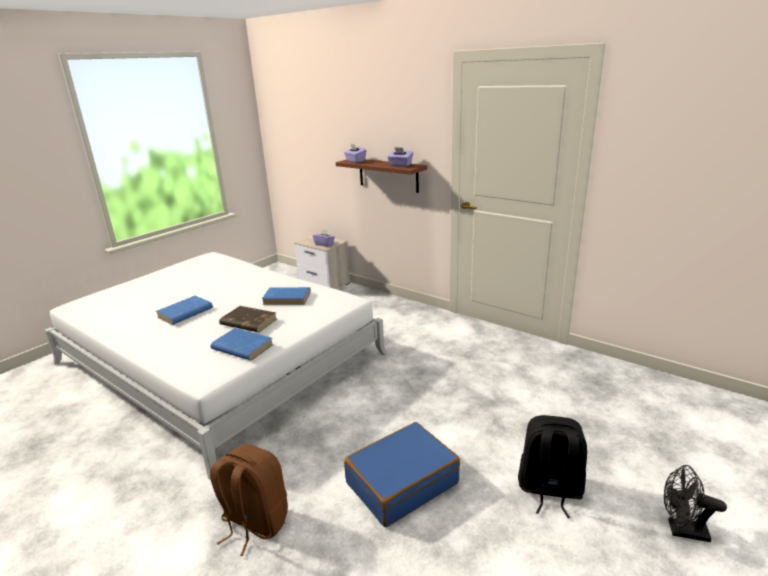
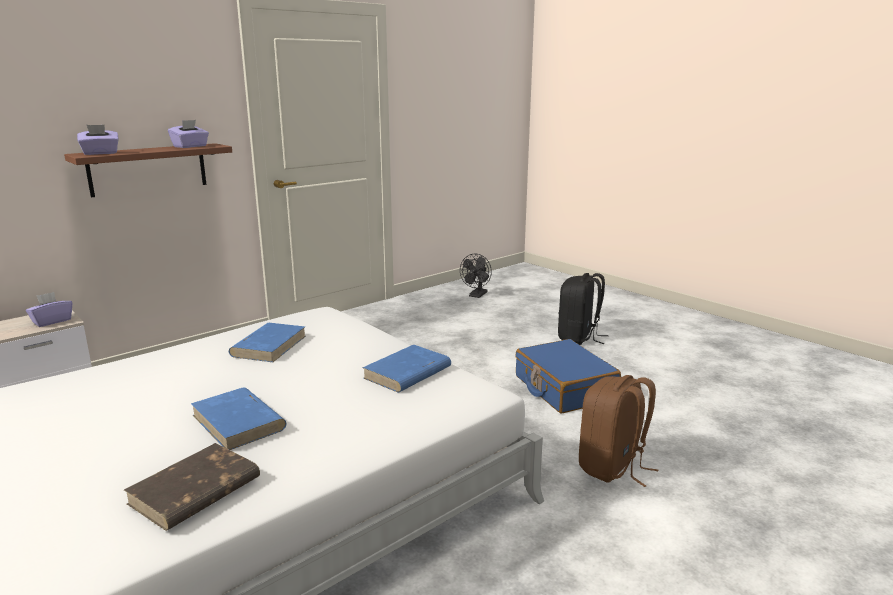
camera: 80 degrees left, 5 degrees down
brown book [219,306,277,332] -> brown book moved to [124,443,260,531]
black fan [664,465,727,542] -> black fan moved to [460,254,492,298]

